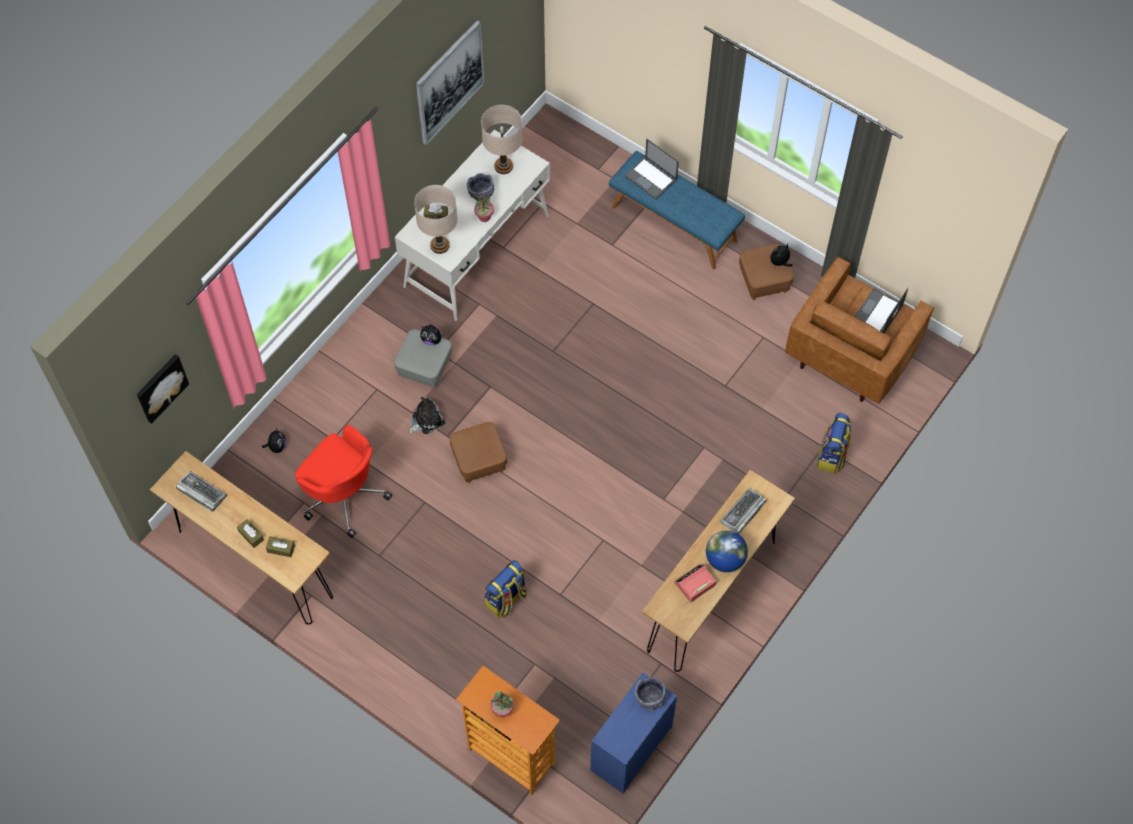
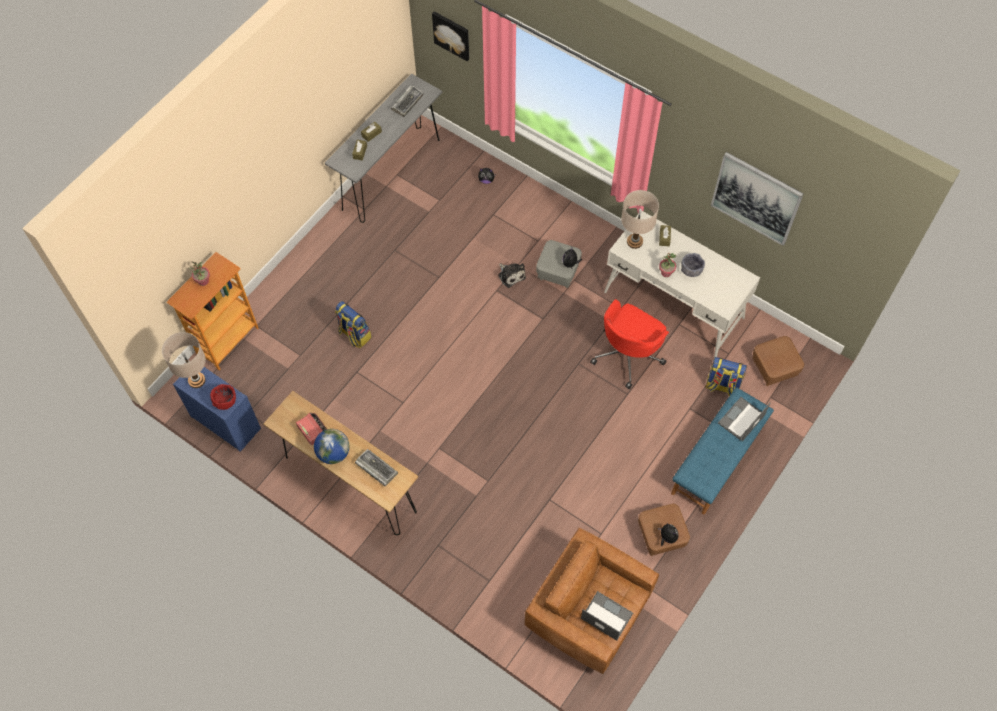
camera: 90 degrees right, 0 degrees up
brown console table [150,451,333,624] -> grey console table [325,74,442,223]
red office chair [295,425,392,538] -> red office chair moved to [590,299,669,389]
brown ottoman [450,422,507,483] -> brown ottoman moved to [753,336,804,386]
beige table lamp [481,105,522,174] -> beige table lamp moved to [162,332,206,388]
grey bowl [635,677,666,711] -> red bowl [210,384,236,410]
backpack [817,413,851,474] -> backpack moved to [705,357,747,396]

